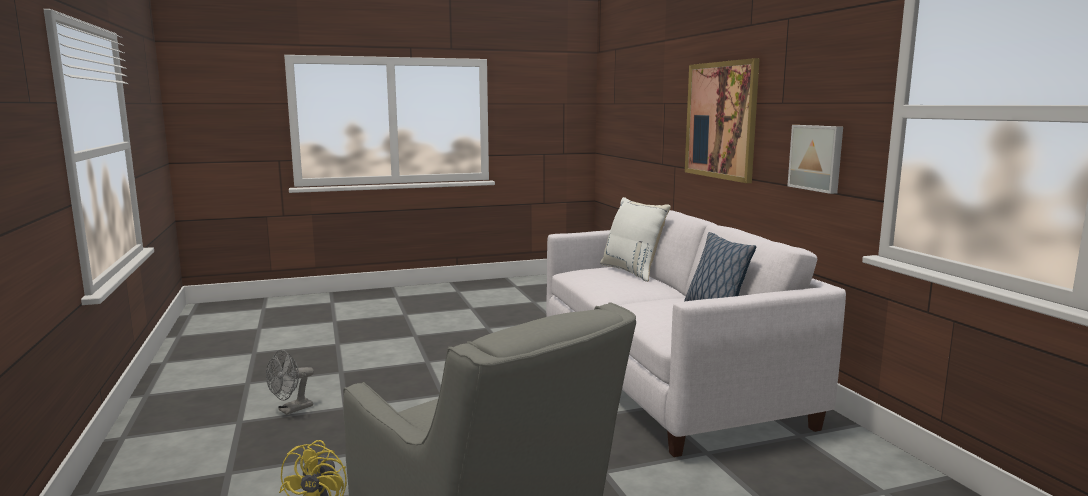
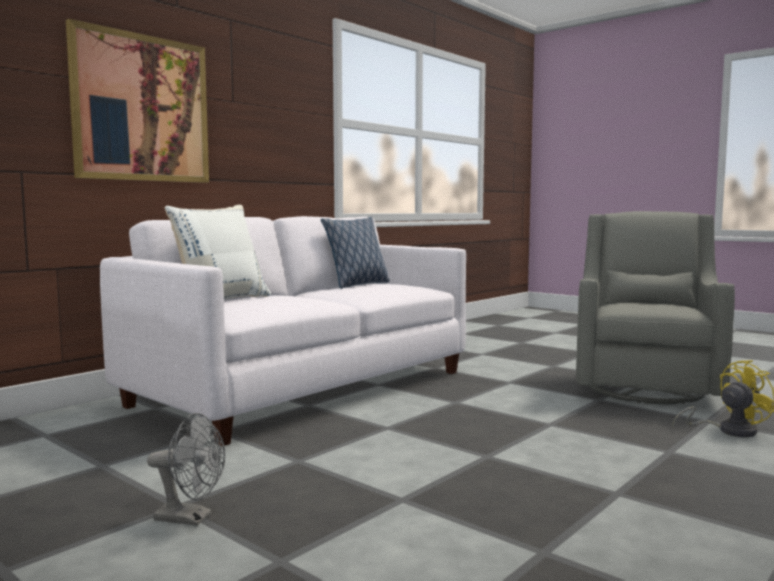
camera: 120 degrees left, 5 degrees down
grey fan [266,350,314,415] -> grey fan moved to [147,413,225,526]
picture [787,125,843,194] -> none

